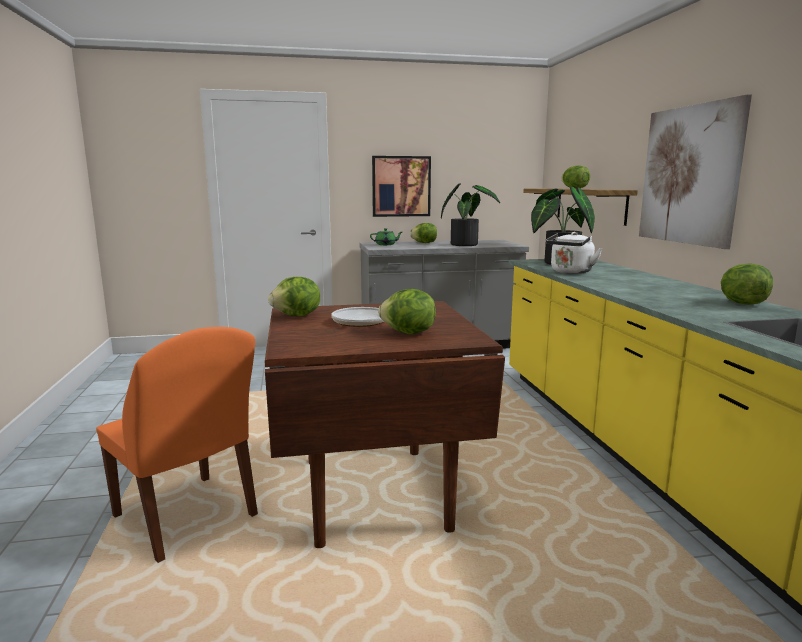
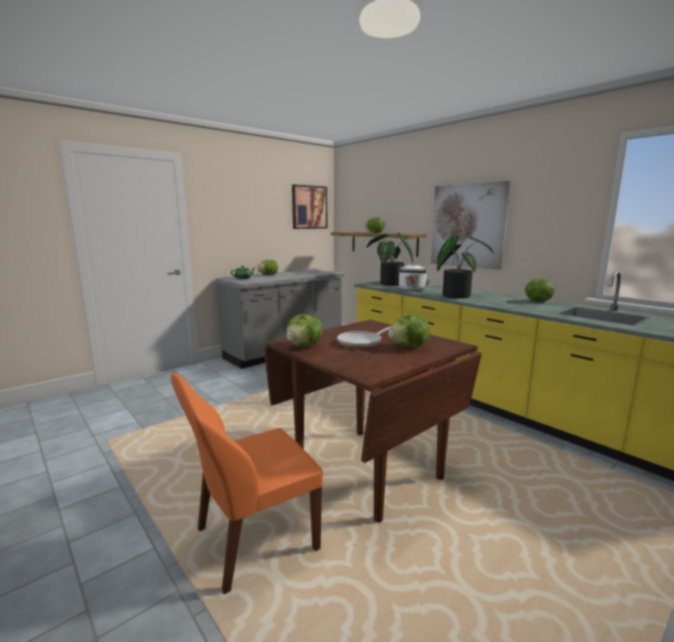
camera: 30 degrees left, 0 degrees up
orange chair [96,327,258,563] -> orange chair turned 135 degrees clockwise [171,373,323,594]
picture [372,156,431,217] -> picture moved to [292,184,327,229]
potted plant [441,183,500,246] -> potted plant moved to [437,235,494,298]

